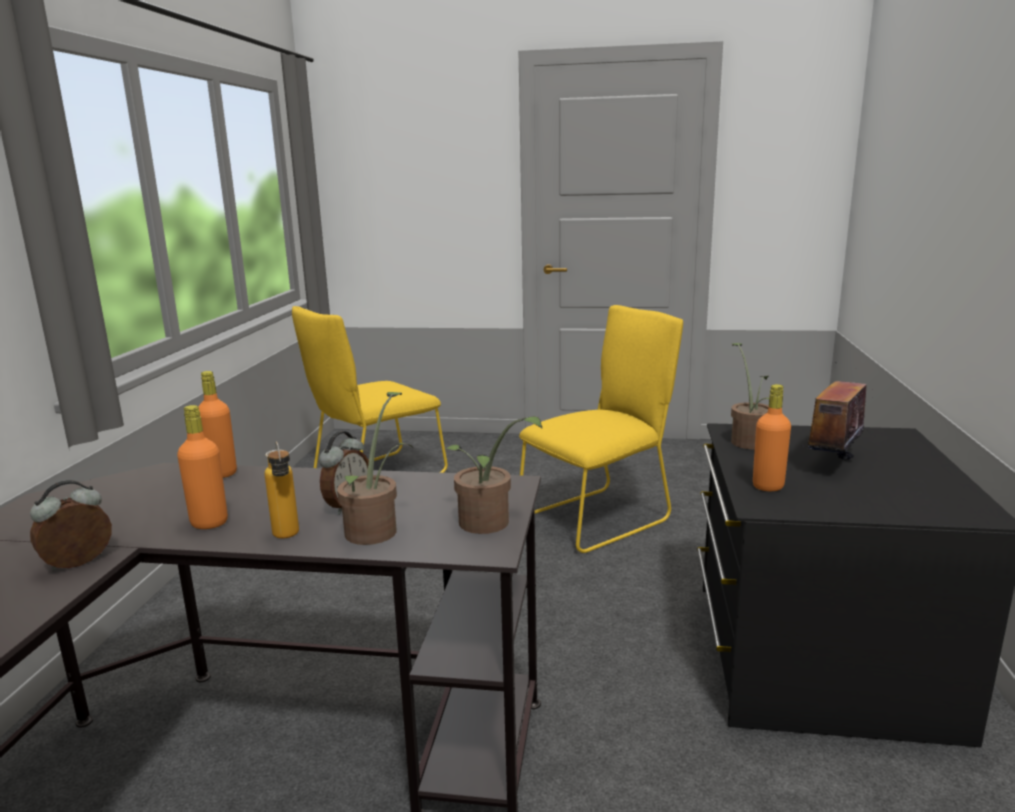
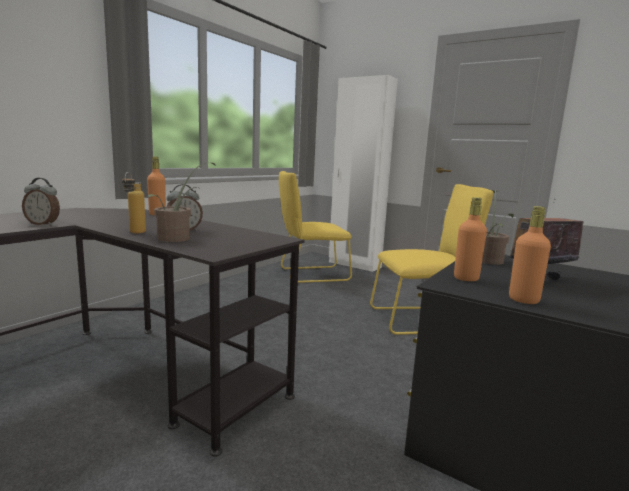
camera: 25 degrees right, 5 degrees down
alarm clock [30,480,112,571] -> alarm clock turned 150 degrees counterclockwise [22,178,60,226]
orange bottle [177,405,228,529] -> orange bottle moved to [509,206,551,304]
potted plant [446,416,543,534] -> none
none -> white wardrobe [329,75,398,272]

